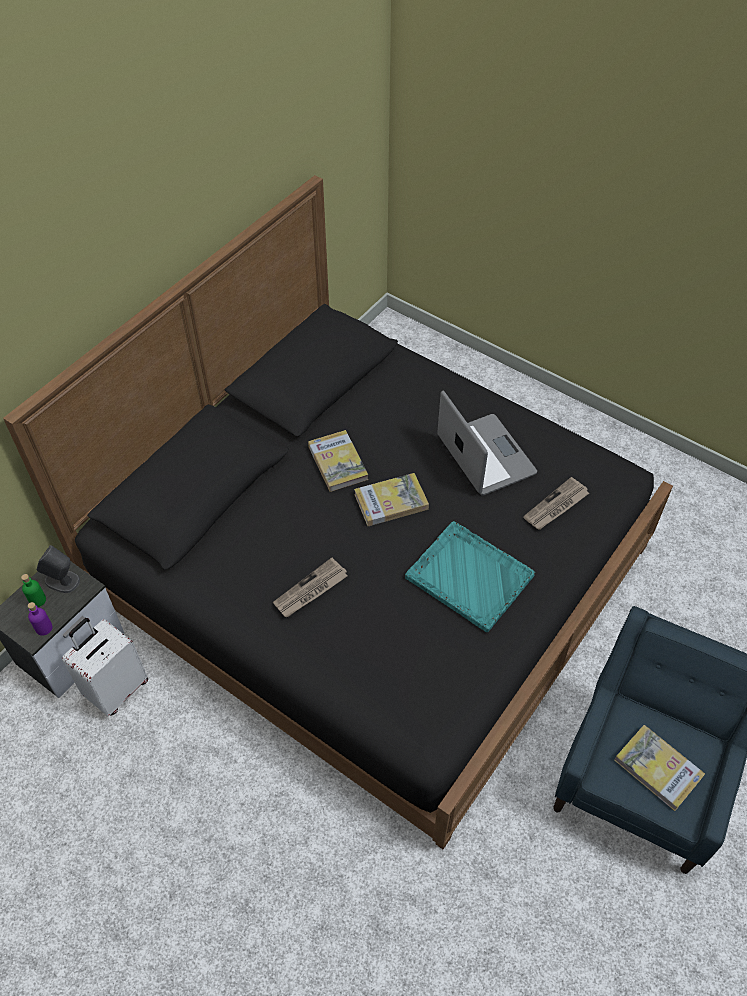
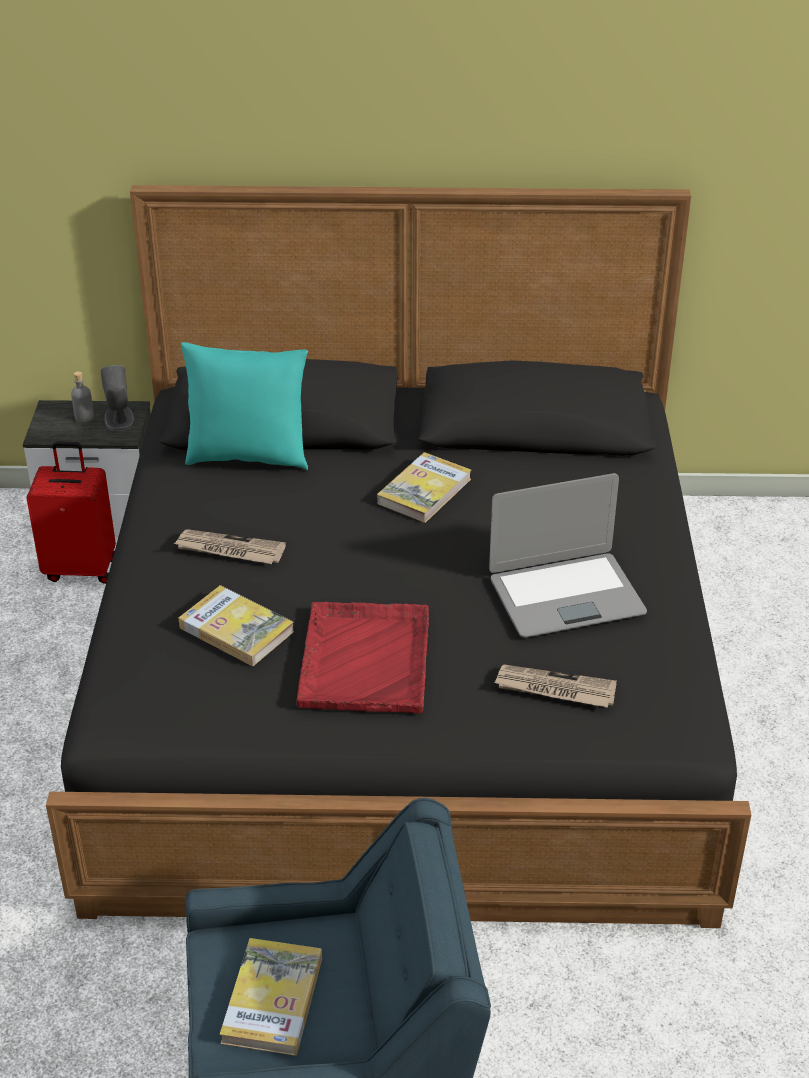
camera: 55 degrees right, 15 degrees down
green bottle [21,574,46,607] -> grey bottle [71,371,94,422]
purple bottle [28,602,52,636] -> none
white suitcase [62,618,148,716] -> red suitcase [26,441,116,584]
book [354,473,429,526] -> book moved to [179,585,294,666]
turquoise tray [405,521,535,632] -> red tray [297,602,429,713]
laptop [437,391,537,496] -> laptop turned 45 degrees clockwise [489,473,647,638]
none -> turquoise pillow [181,342,308,470]

